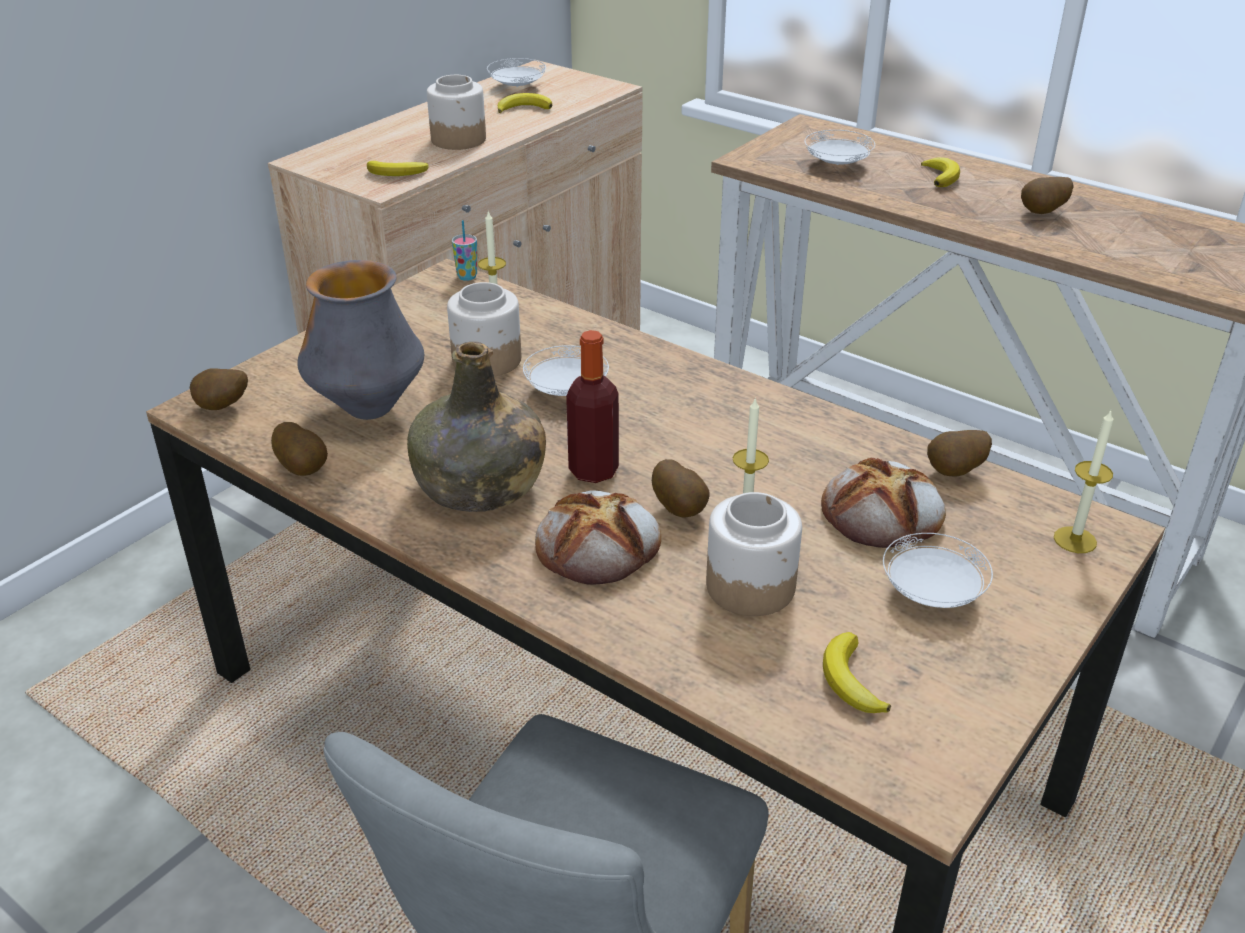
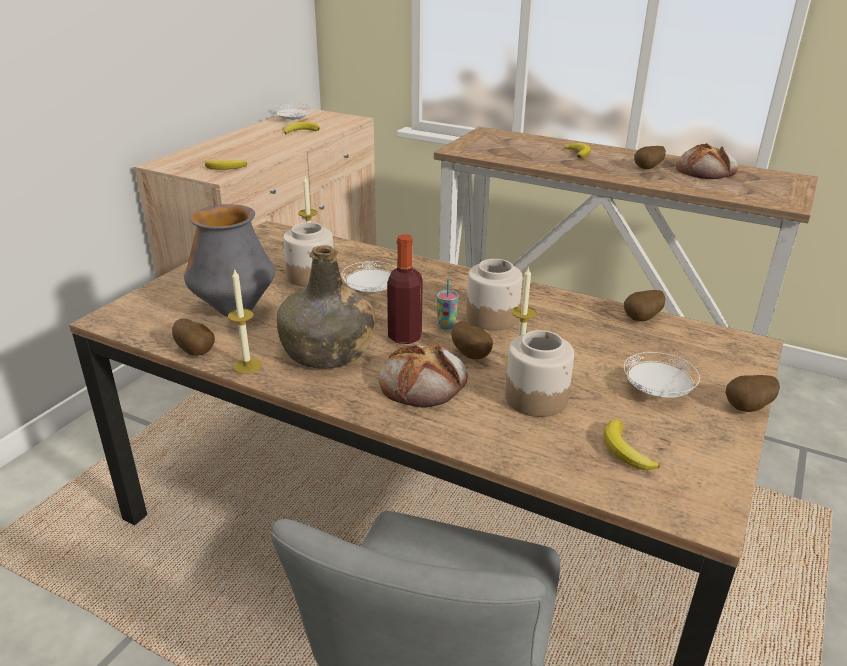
camera: 10 degrees left, 5 degrees down
potato [190,368,248,410] -> potato moved to [726,375,780,412]
jar [427,75,486,150] -> jar moved to [466,259,523,330]
cup [452,220,477,281] -> cup moved to [437,279,459,330]
white plate [805,130,875,165] -> none
bread [821,457,946,548] -> bread moved to [676,143,738,179]
candle [1054,411,1113,553] -> candle moved to [228,268,262,374]

